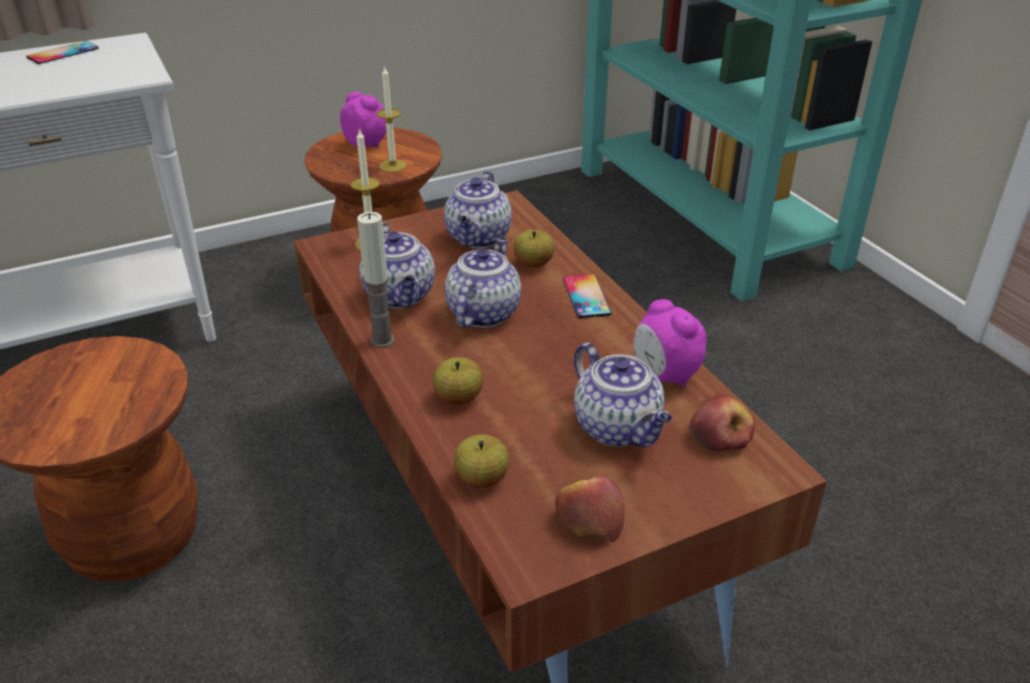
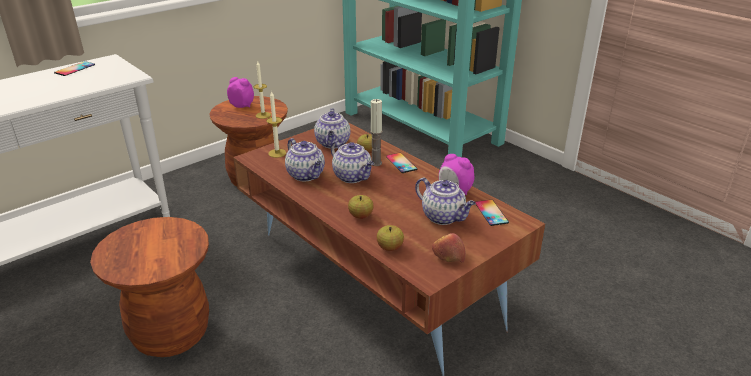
camera: 15 degrees left, 5 degrees down
candle [357,212,395,348] -> candle moved to [370,99,383,166]
teapot [445,237,521,328] -> teapot turned 135 degrees clockwise [331,140,374,183]
apple [689,394,755,451] -> phone [475,200,509,226]

